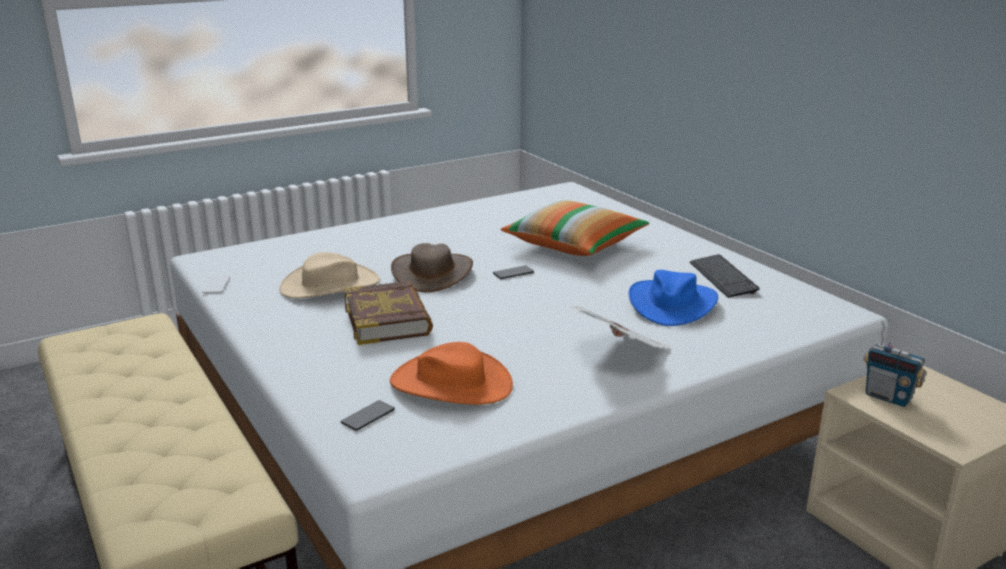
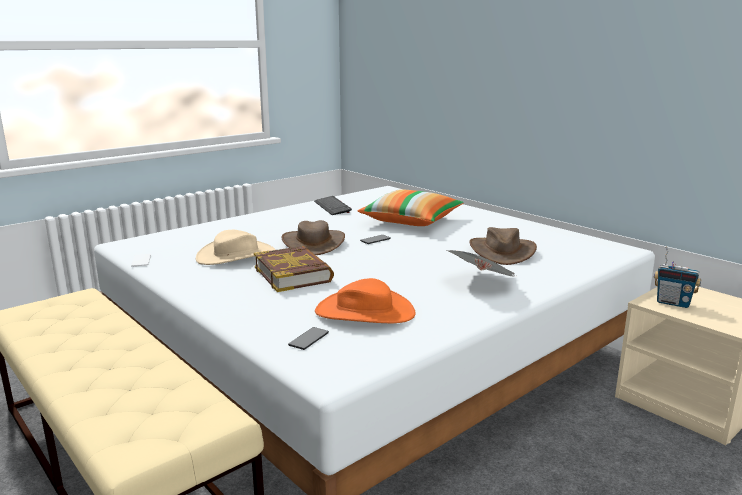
camera: 10 degrees left, 5 degrees down
blue hat [629,270,718,326] -> brown hat [470,227,537,265]
keyboard [690,254,760,298] -> keyboard moved to [314,196,352,215]

